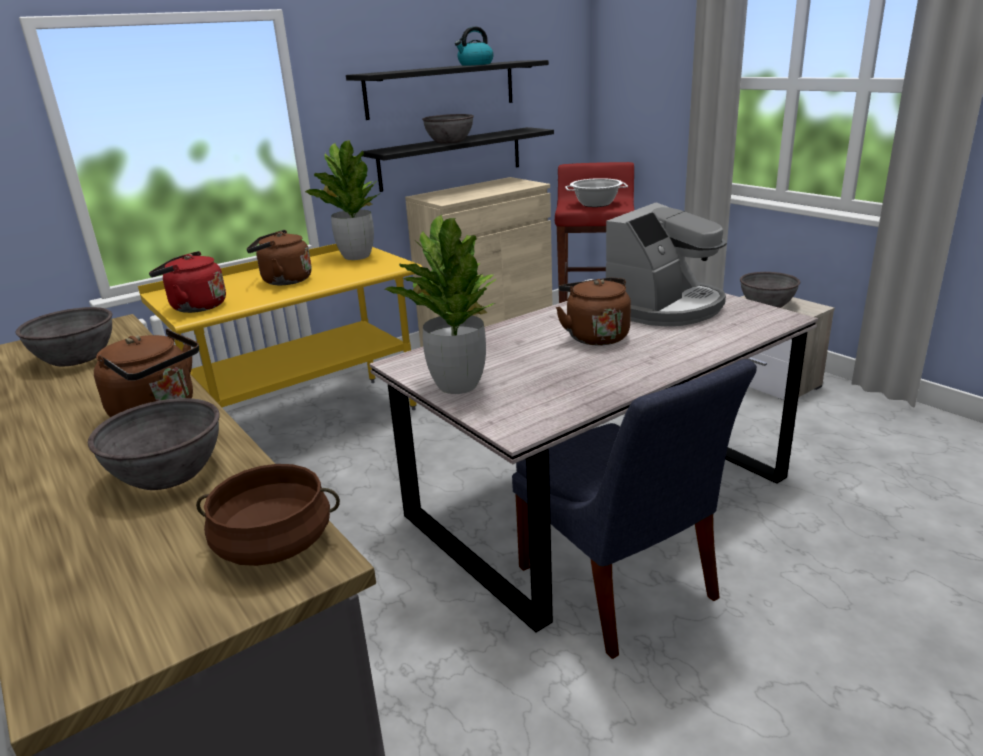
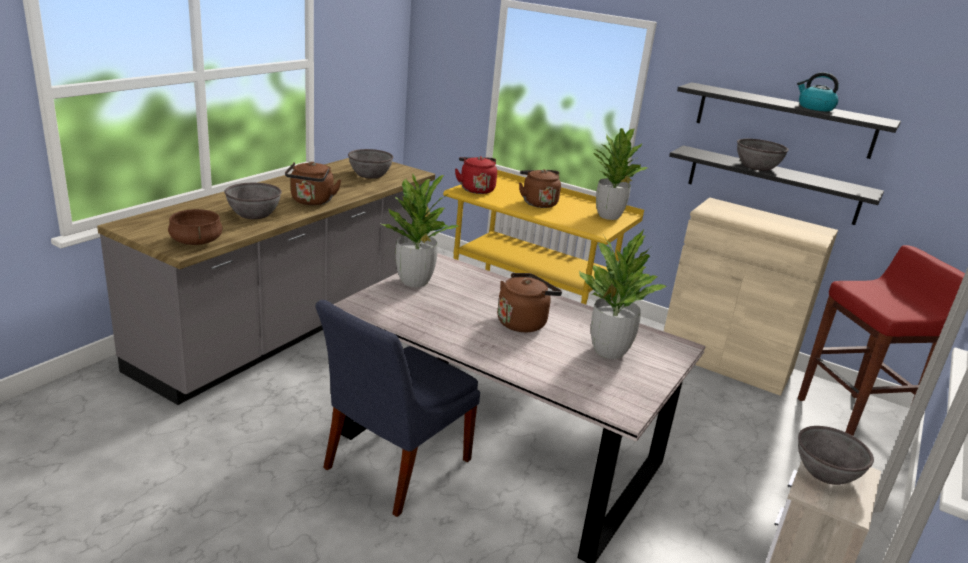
camera: 65 degrees right, 0 degrees up
cooking pot [565,178,628,207] -> none
coffee machine [606,202,727,326] -> potted plant [579,229,667,359]

